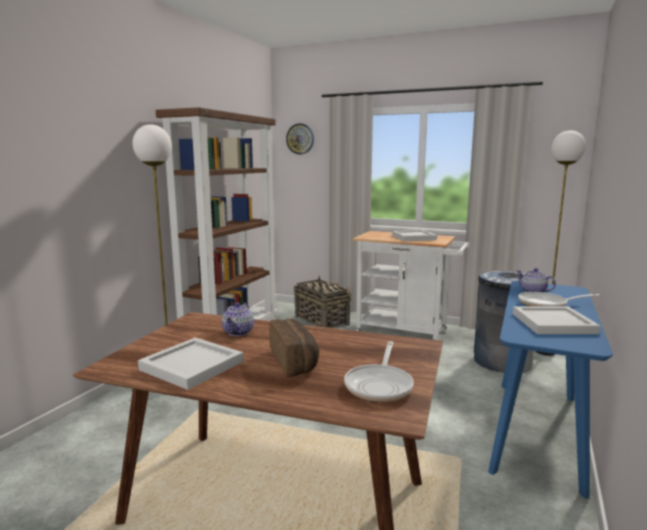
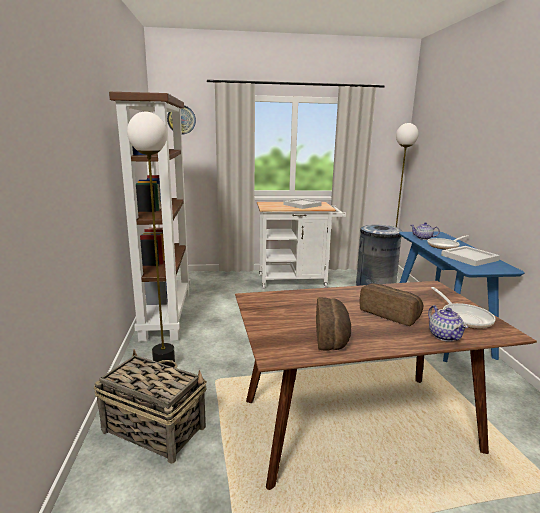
camera: 30 degrees left, 5 degrees up
white tray [138,338,244,390] -> bread [316,297,351,350]
teapot [222,302,254,336] -> teapot moved to [428,305,468,342]
basket [294,276,352,328] -> basket moved to [94,349,207,464]

